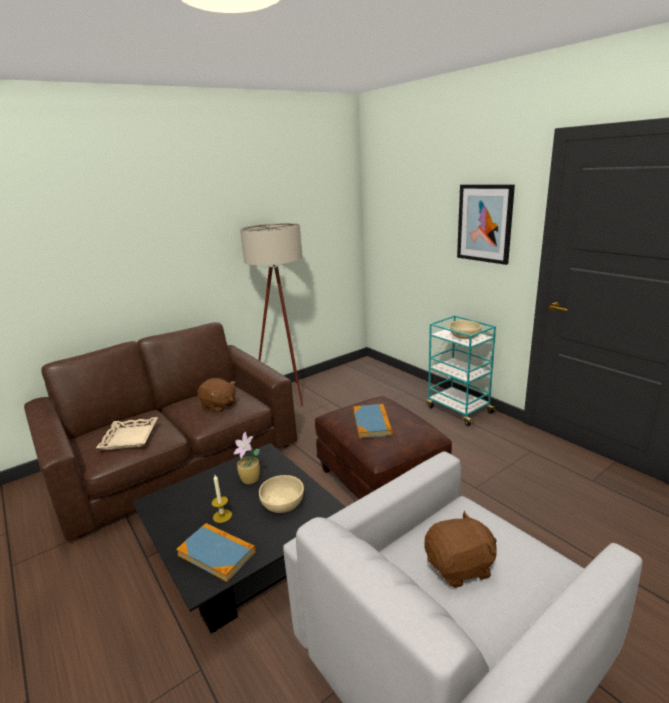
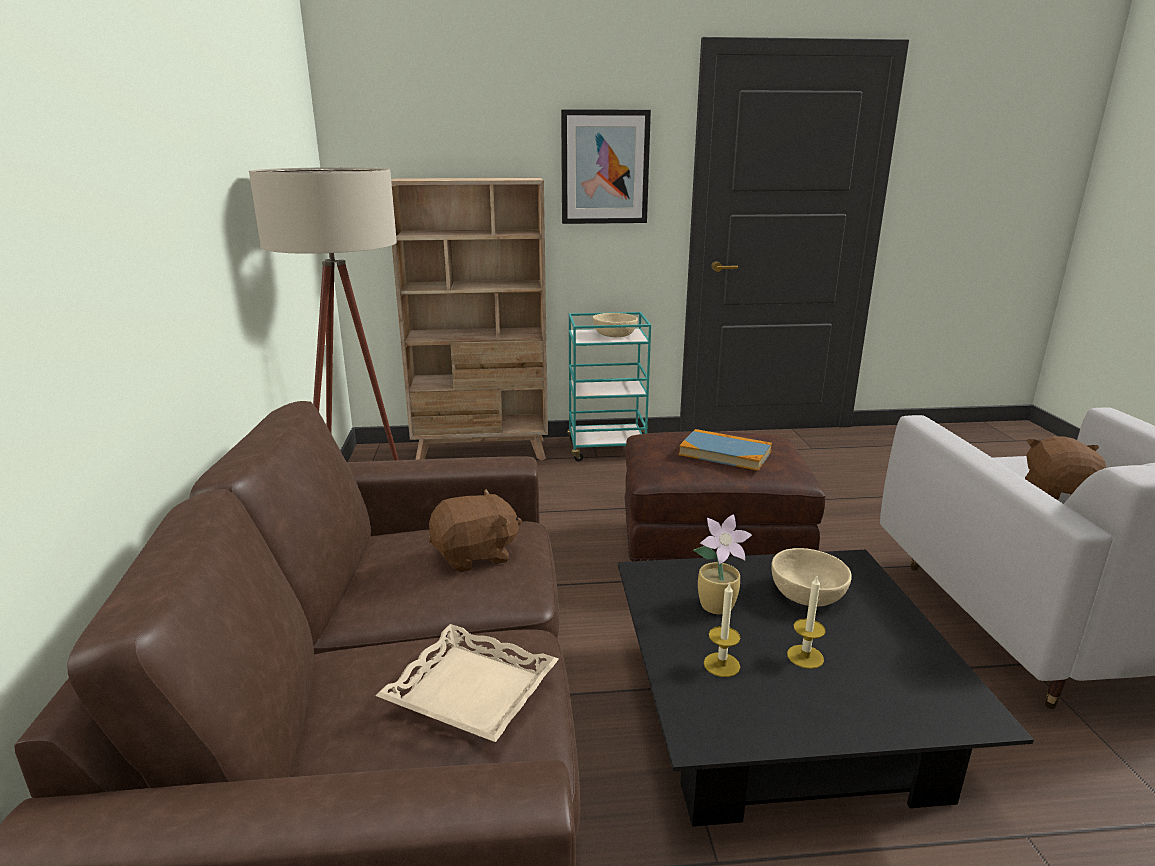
camera: 60 degrees left, 0 degrees up
book [176,523,256,582] -> none
none -> beige bookcase [391,178,548,461]
none -> candle [704,582,740,677]

